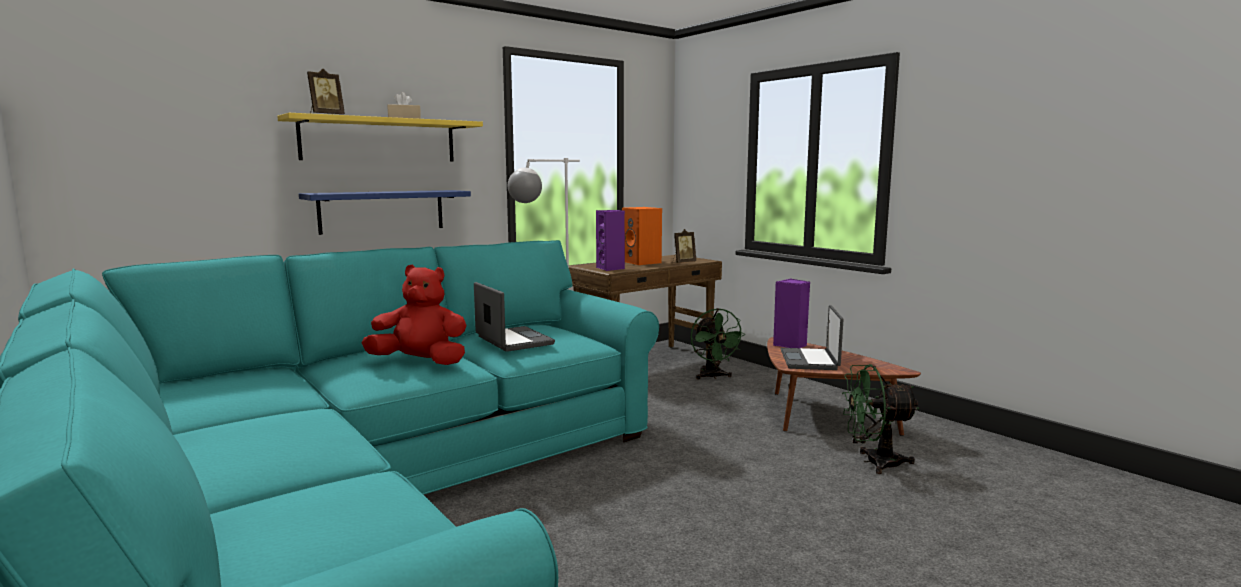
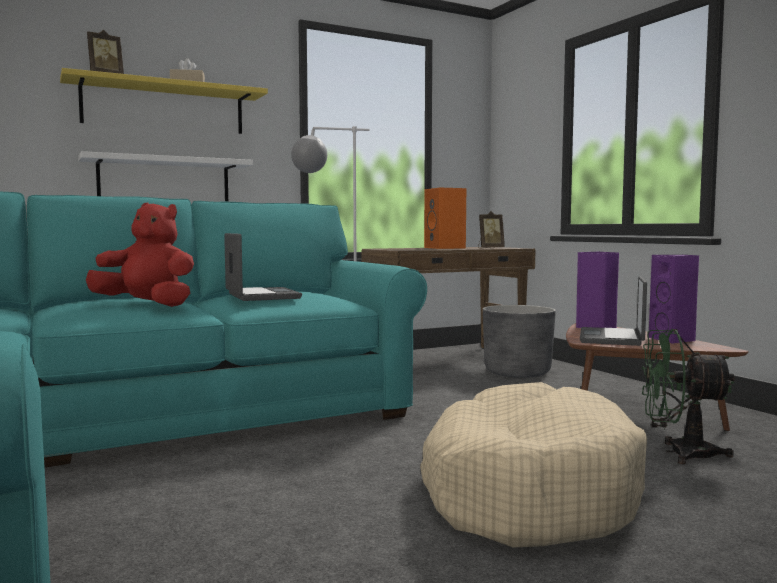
camera: 10 degrees right, 5 degrees down
blue shelf [299,190,471,235] -> white shelf [78,151,253,201]
purple speaker [596,210,625,271] -> purple speaker moved to [649,255,699,344]
green fan [690,308,746,380] -> grey planter [483,305,556,378]
none -> beige dog bed [420,382,647,548]

